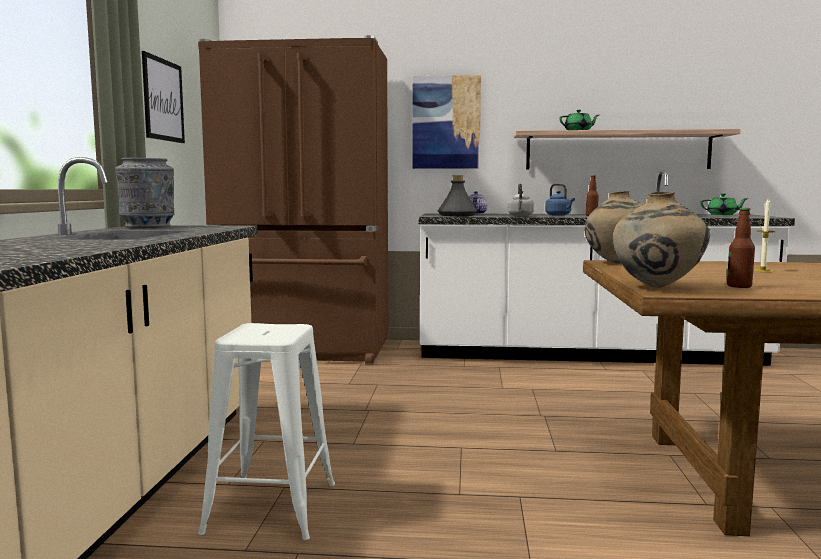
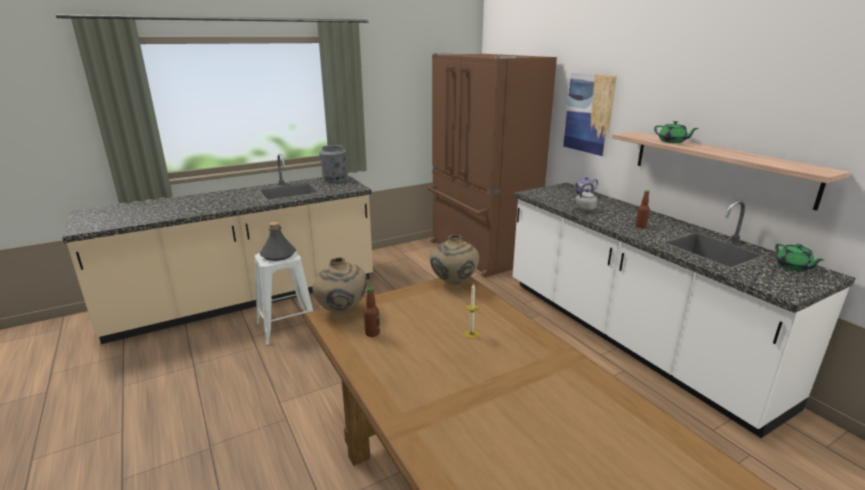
camera: 55 degrees right, 15 degrees up
picture [142,51,185,143] -> none
grey bottle [438,175,478,216] -> grey bottle moved to [260,222,296,261]
blue kettle [545,183,575,216] -> none

